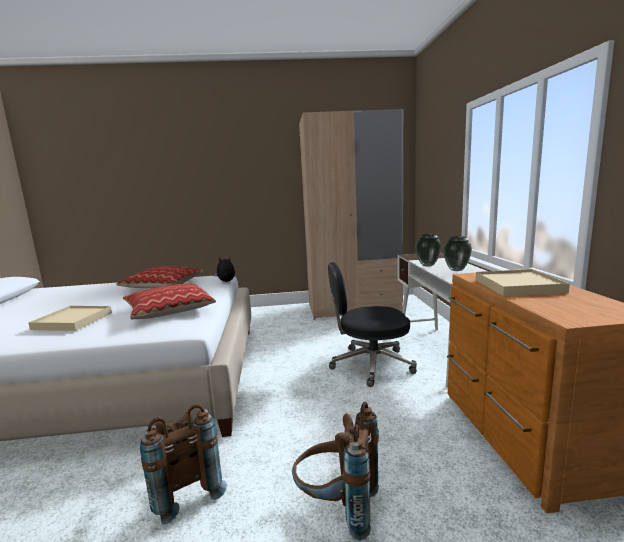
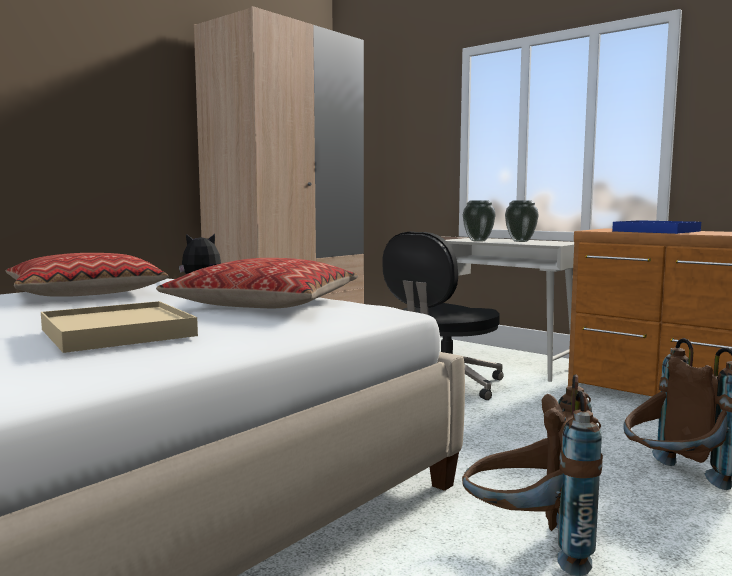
camera: 45 degrees left, 5 degrees down
beige tray [476,269,570,296] -> blue tray [612,220,701,234]

